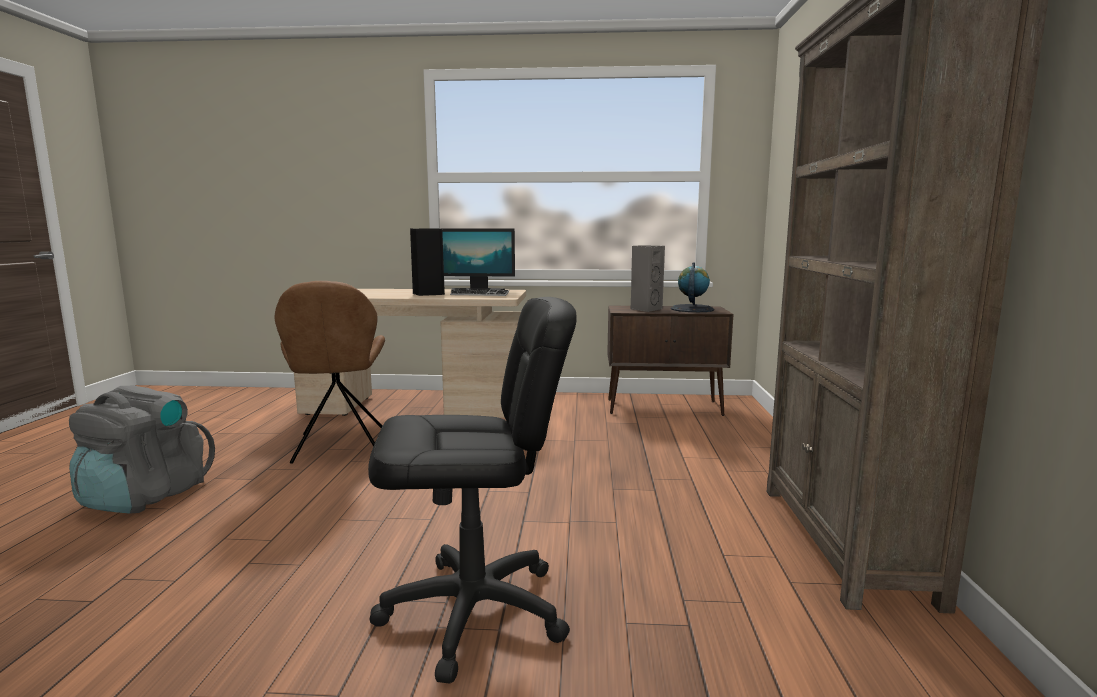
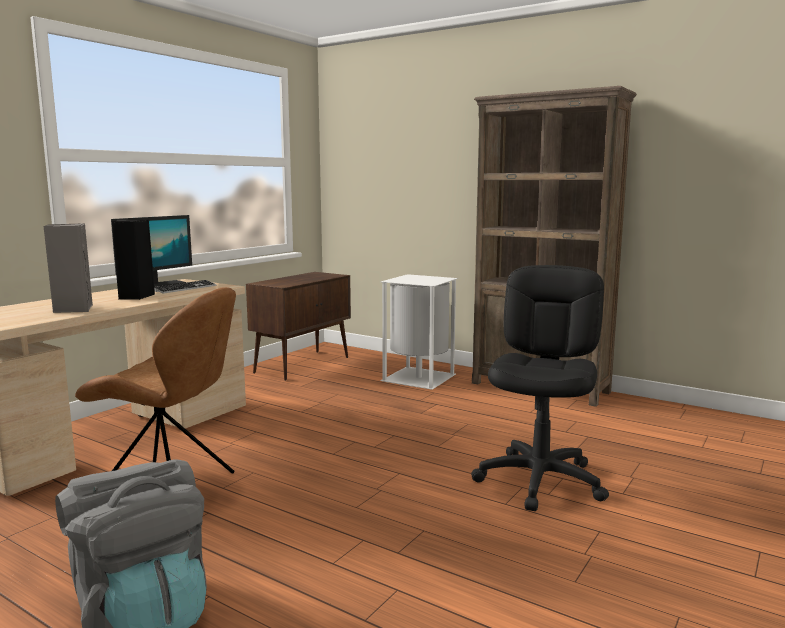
camera: 60 degrees left, 0 degrees up
grey speaker [631,245,665,312] -> grey speaker moved to [43,223,93,313]
globe [671,262,714,312] -> none
none -> white trash can [380,274,458,390]

